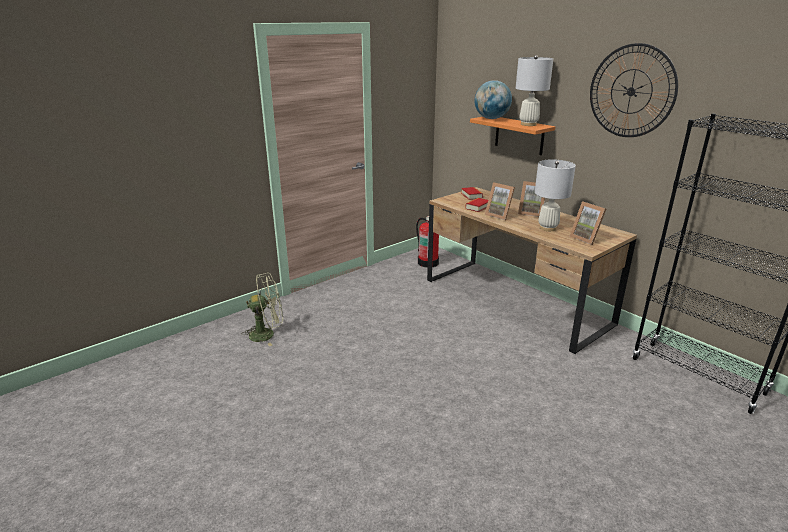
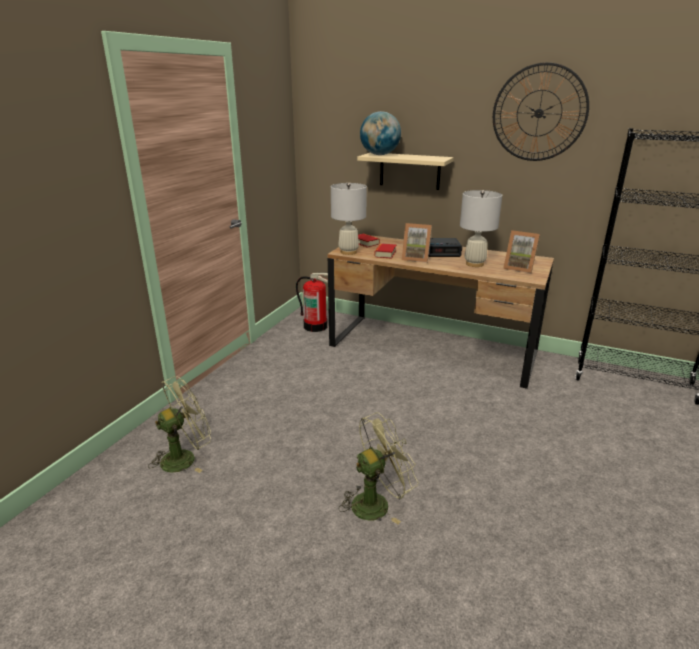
camera: 25 degrees left, 0 degrees up
orange shelf [470,117,555,155] -> beige shelf [357,153,454,190]
white table lamp [516,55,553,126] -> white table lamp moved to [331,183,367,255]
picture frame [518,181,545,217] -> alarm clock [429,238,462,257]
none -> green fan [339,412,418,524]

